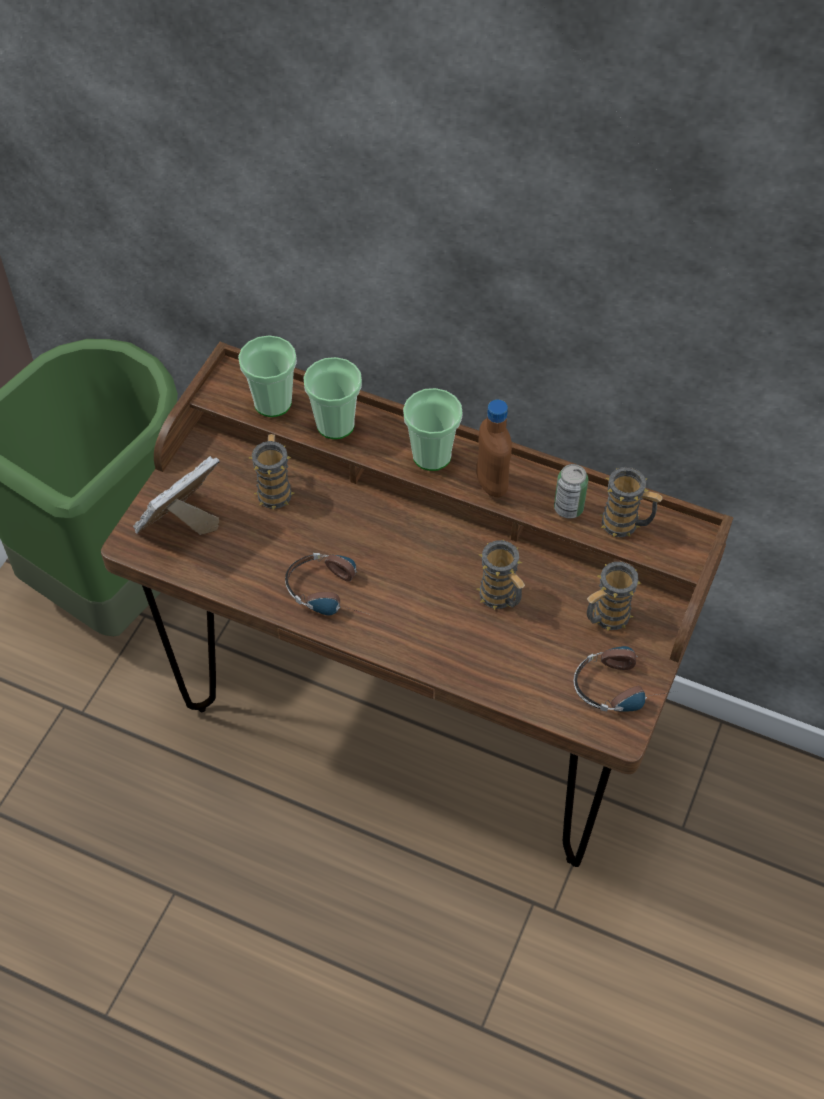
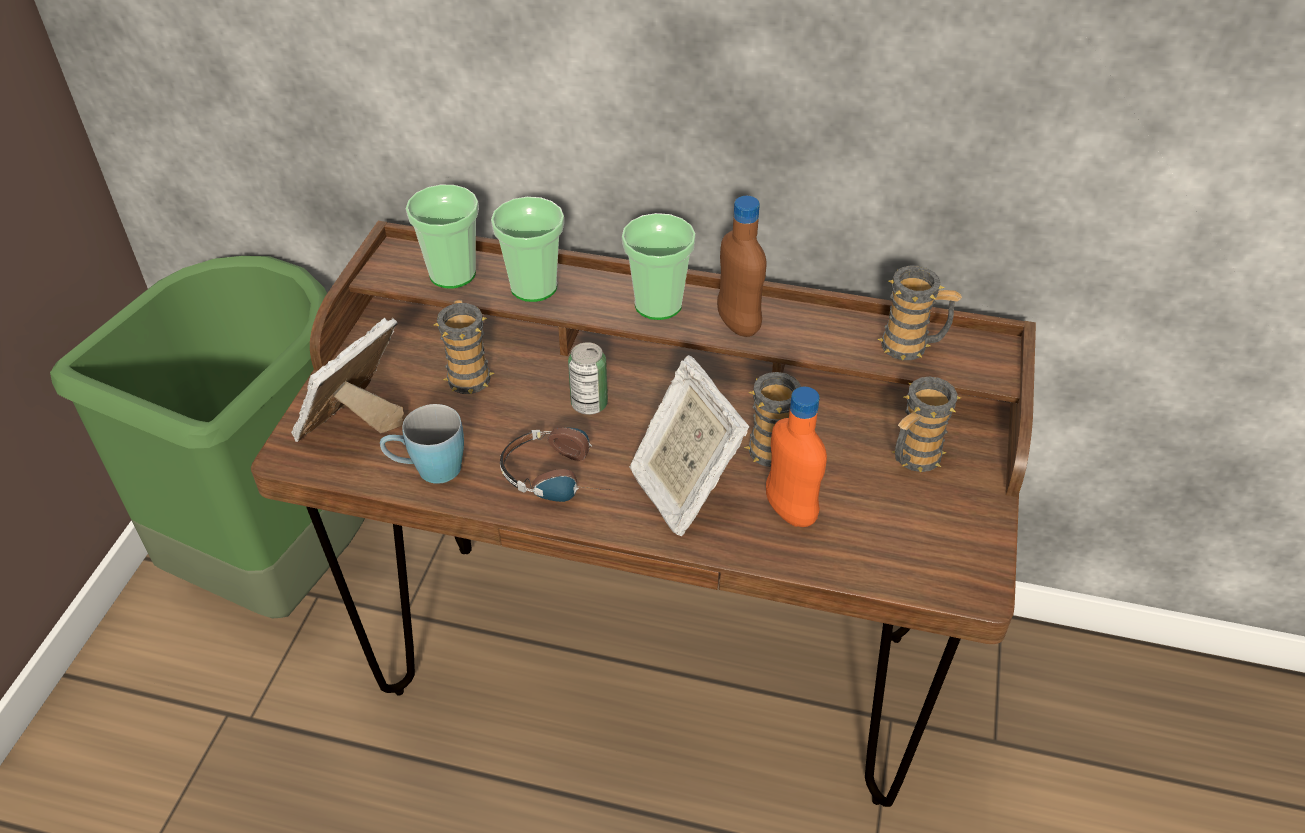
camera: 10 degrees left, 10 degrees down
can [554,464,588,518] -> can moved to [568,342,608,415]
headphones [574,646,677,712] -> none
none -> blue mug [380,404,464,484]
none -> picture frame [629,355,750,536]
none -> orange bottle [766,387,827,527]

